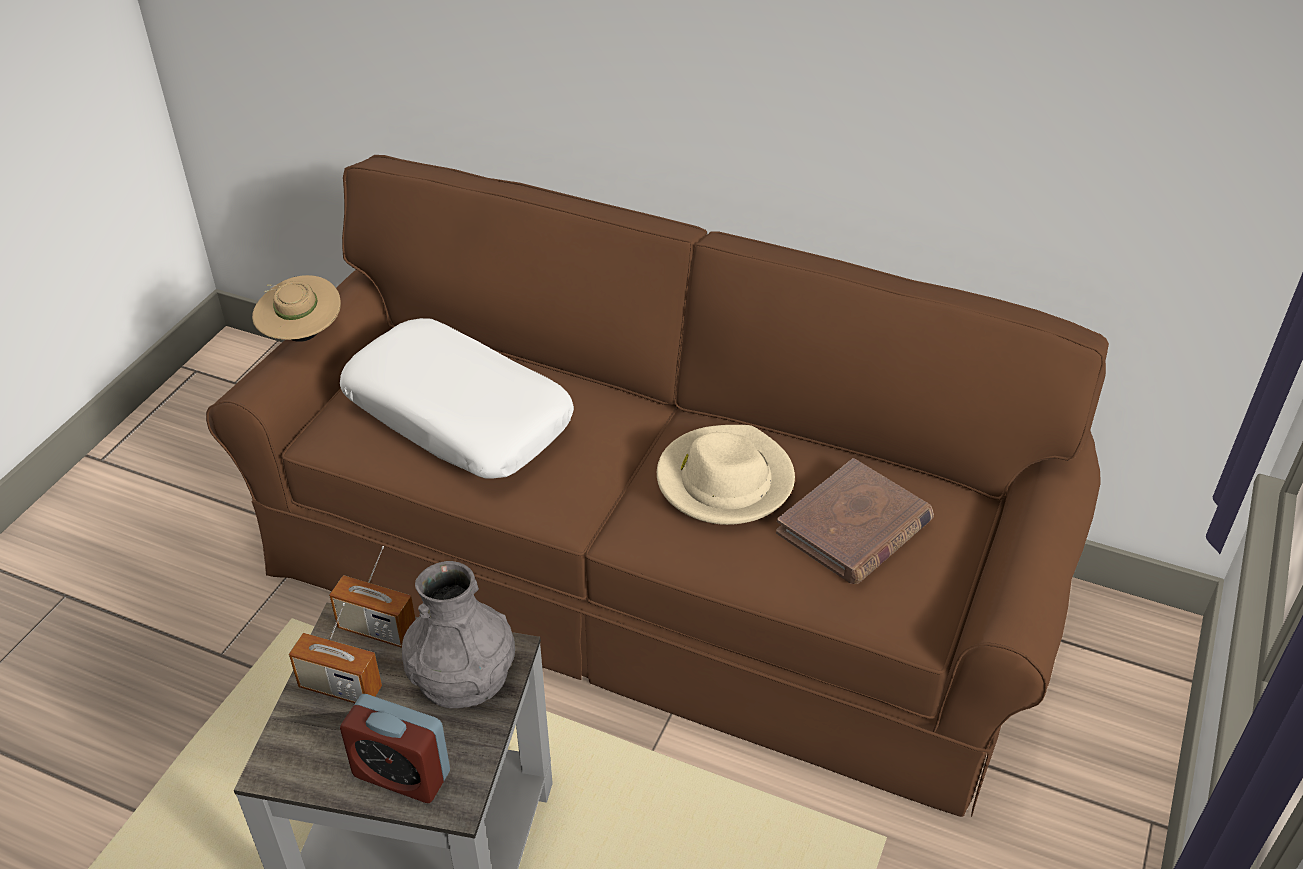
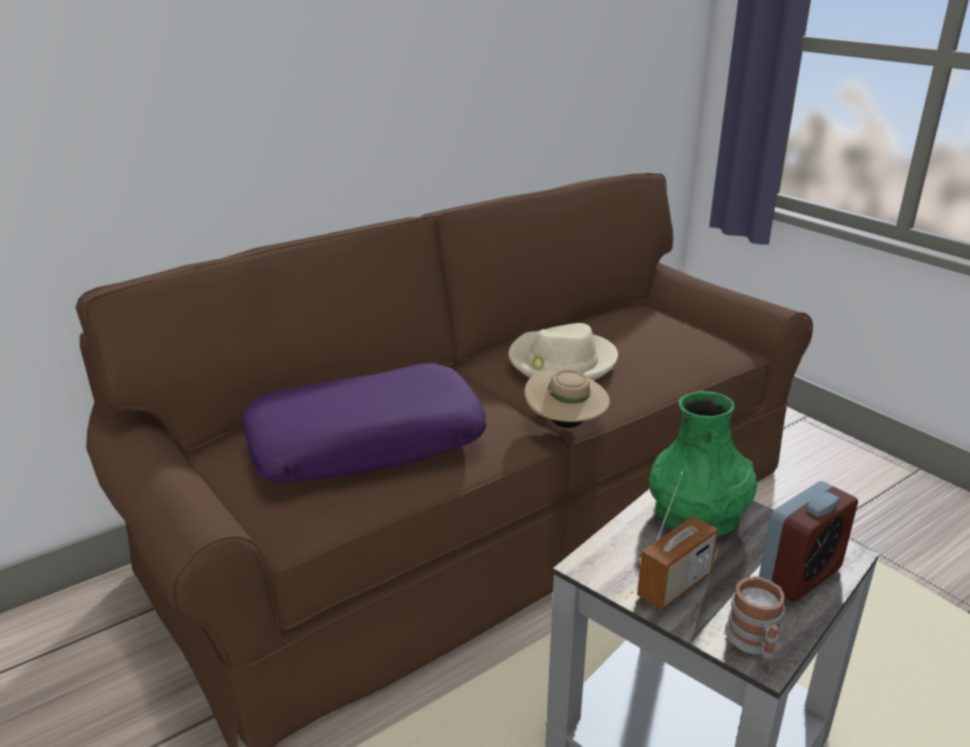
camera: 60 degrees left, 15 degrees down
beige hat [252,275,341,342] -> beige hat moved to [525,369,610,428]
radio [329,546,416,648] -> none
white pillow [340,318,574,479] -> purple pillow [241,363,486,482]
grey vase [402,561,515,708] -> green vase [649,391,757,537]
brown book [776,458,934,584] -> none
none -> mug [725,576,785,662]

